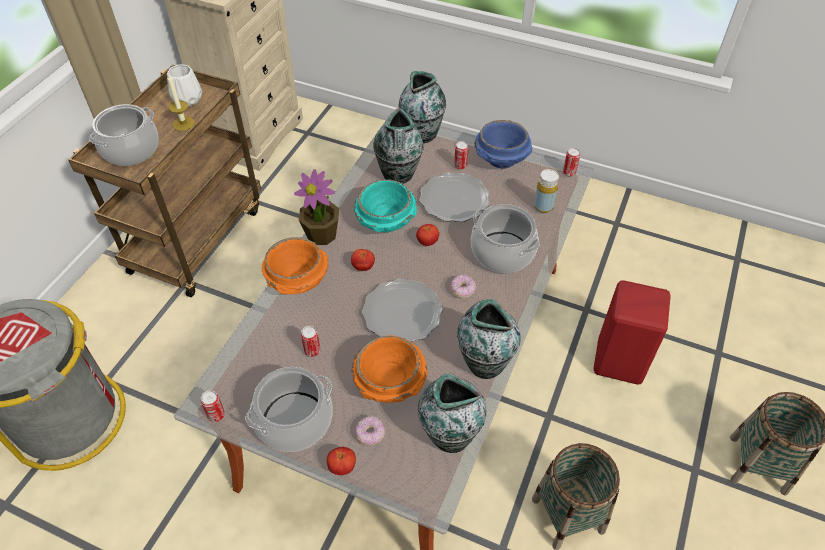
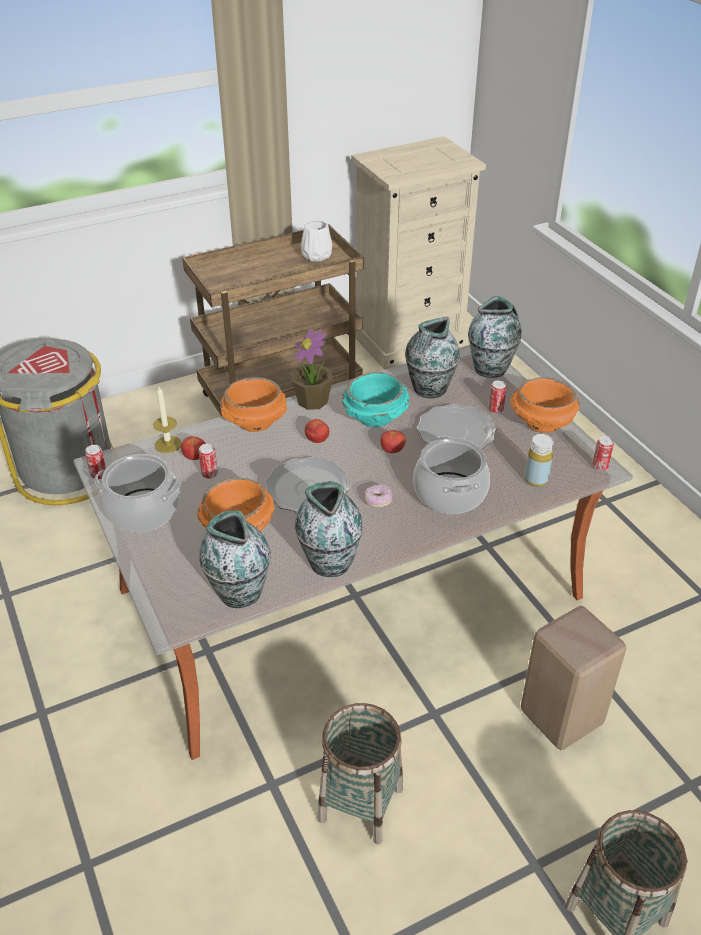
camera: 40 degrees right, 10 degrees down
cooking pot [89,104,159,166] -> none
candle [168,75,195,131] -> candle moved to [153,387,182,453]
tomato [327,447,356,475] -> tomato moved to [181,436,206,460]
donut [355,416,385,446] -> none
blue bowl [475,120,532,168] -> orange bowl [510,377,580,433]
red stool [593,280,671,384] -> beige stool [521,606,626,750]

